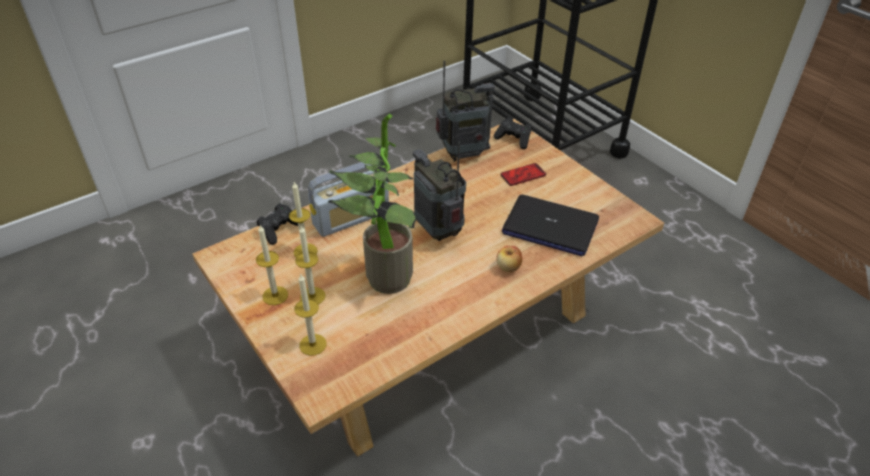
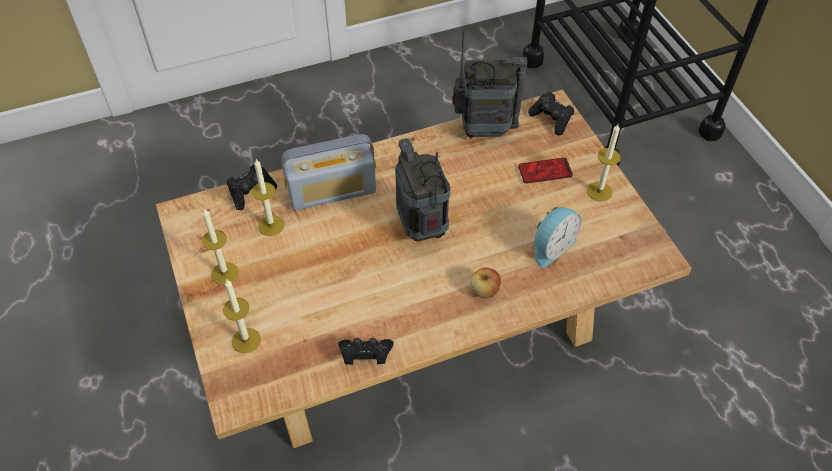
camera: 15 degrees right, 10 degrees up
candle [295,226,326,305] -> candle moved to [587,124,621,201]
potted plant [328,113,417,294] -> none
laptop [502,195,599,256] -> alarm clock [534,207,581,268]
none -> black game controller [338,338,394,365]

